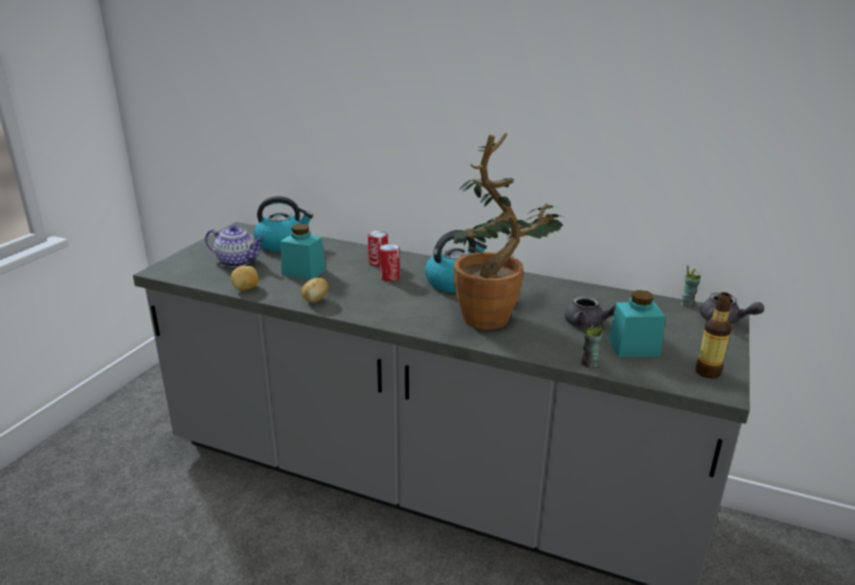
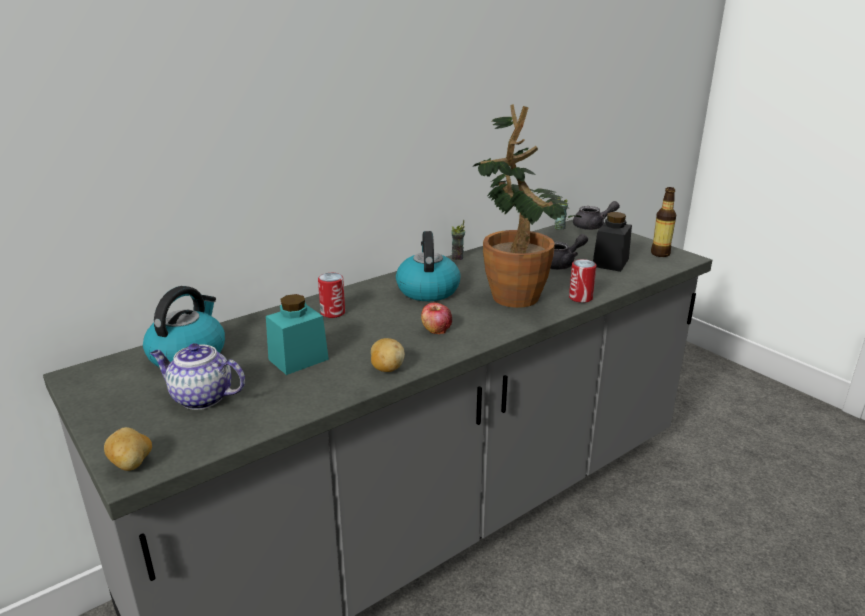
camera: 60 degrees left, 0 degrees up
teapot [205,225,264,267] -> teapot turned 120 degrees counterclockwise [150,343,245,410]
potato [231,266,258,290] -> potato moved to [104,427,152,471]
can [379,244,400,281] -> can moved to [569,259,596,303]
cup [581,324,605,368] -> cup moved to [451,220,465,260]
turquoise jar [608,290,666,357] -> black jar [593,212,632,272]
none -> apple [421,302,452,334]

